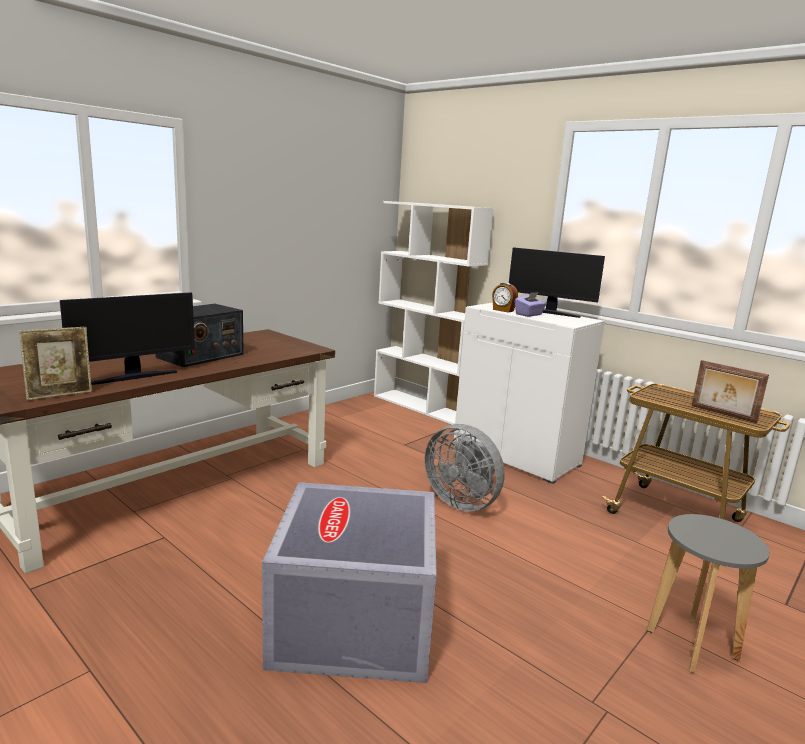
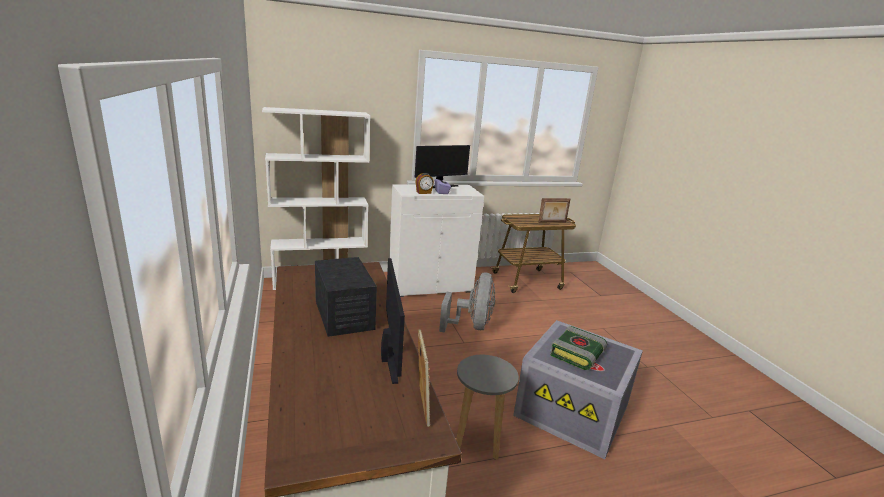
camera: 60 degrees left, 5 degrees up
grey fan [425,424,505,512] -> grey fan turned 60 degrees counterclockwise [439,272,495,333]
grey stool [647,514,770,673] -> grey stool moved to [456,355,519,460]
none -> book [550,326,607,370]

